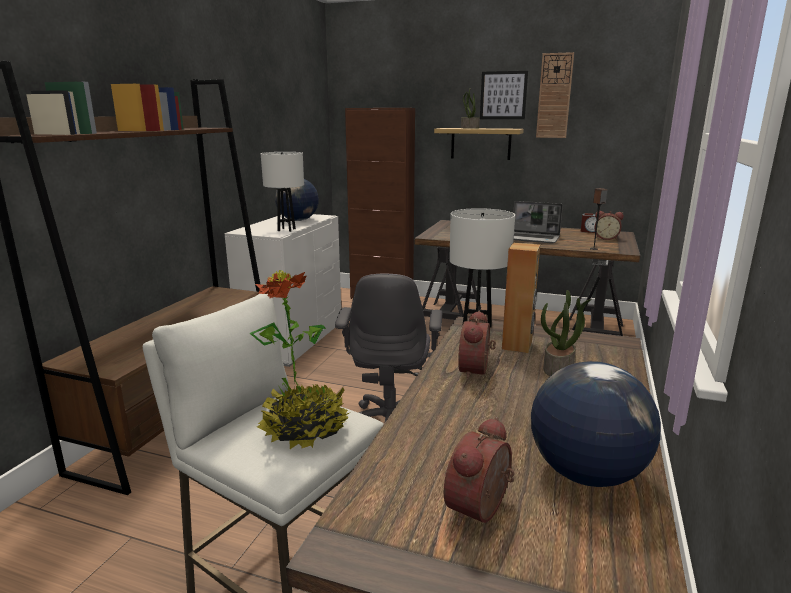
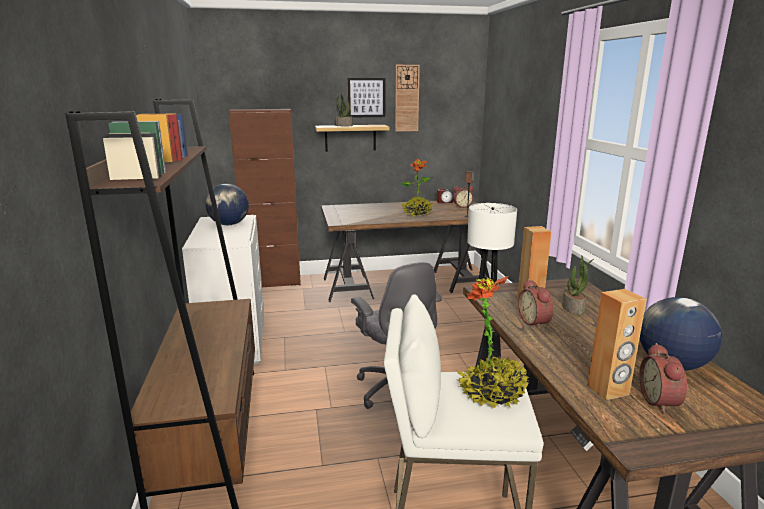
camera: 30 degrees left, 0 degrees up
white table lamp [261,152,304,232] -> none
laptop [513,201,563,244] -> potted plant [401,158,433,217]
none -> brown speaker [587,289,647,400]

